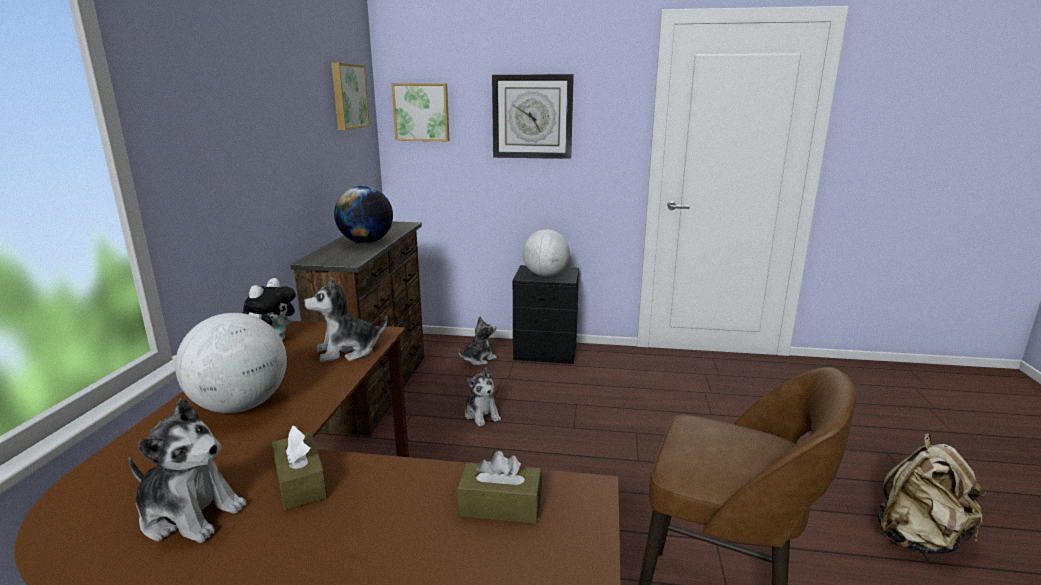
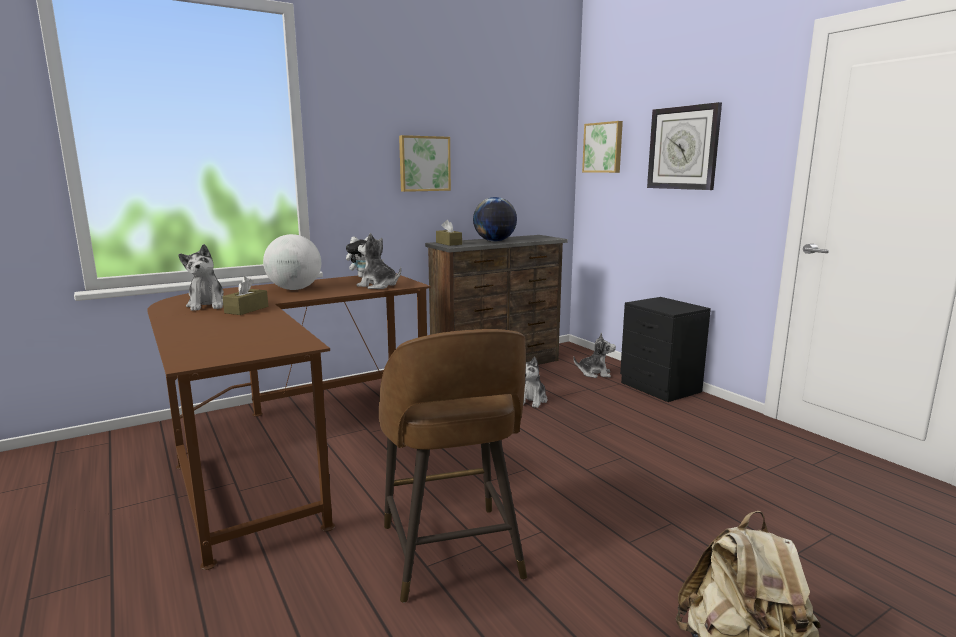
camera: 50 degrees right, 5 degrees down
picture [331,62,370,130] -> picture moved to [399,135,451,192]
brown tissue box [457,451,542,524] -> brown tissue box moved to [436,220,462,246]
globe [523,229,570,277] -> none

